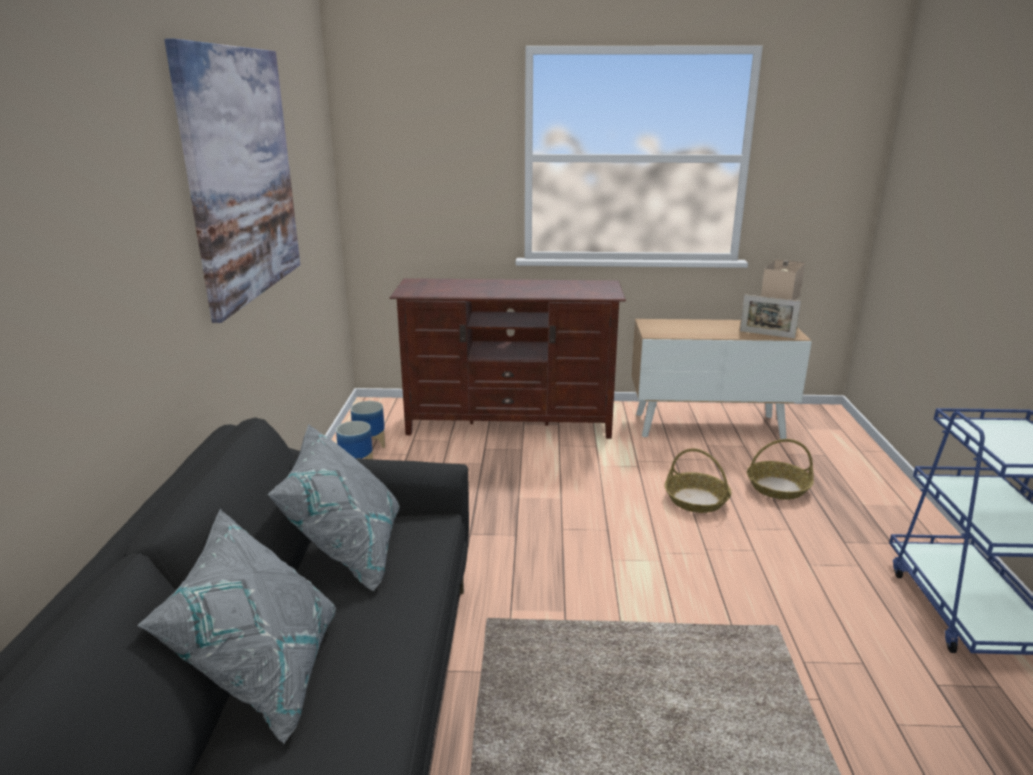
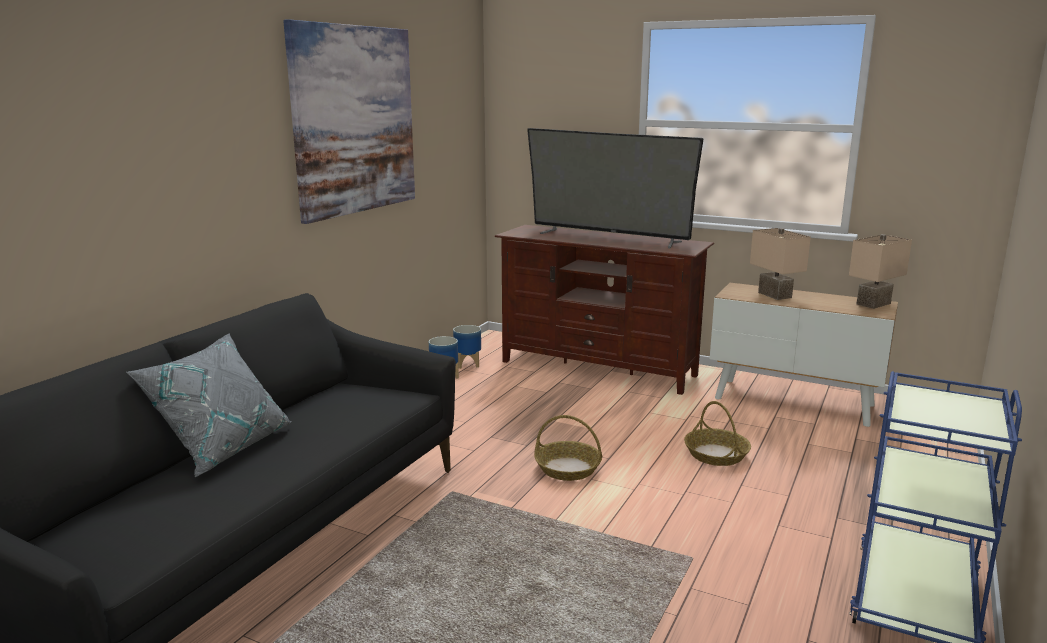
camera: 25 degrees right, 5 degrees down
grey pillow [267,424,400,592] -> none
picture frame [740,294,801,339] -> none
basket [747,439,814,500] -> basket moved to [535,415,602,481]
none -> television [527,128,703,248]
none -> beige table lamp [750,228,811,300]

